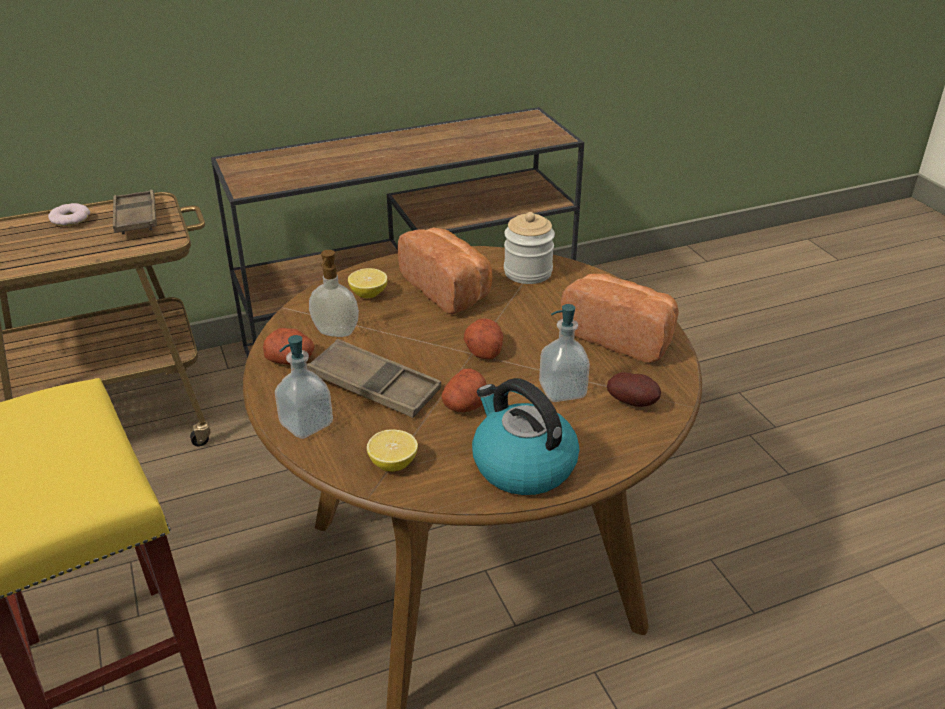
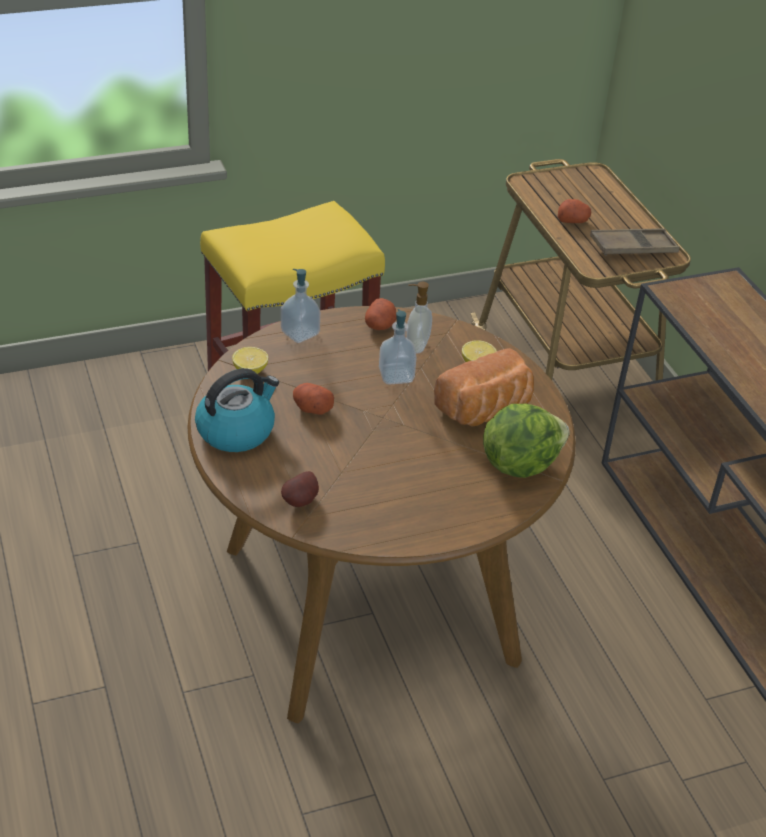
camera: 90 degrees right, 5 degrees up
donut [48,203,90,226] -> none
brown tray [307,339,441,418] -> none
potato [464,318,504,359] -> potato moved to [558,199,591,223]
jar [504,212,555,284] -> lettuce [483,404,570,478]
soap dispenser [539,304,590,402] -> soap dispenser moved to [379,309,416,385]
bread [560,274,679,363] -> none

